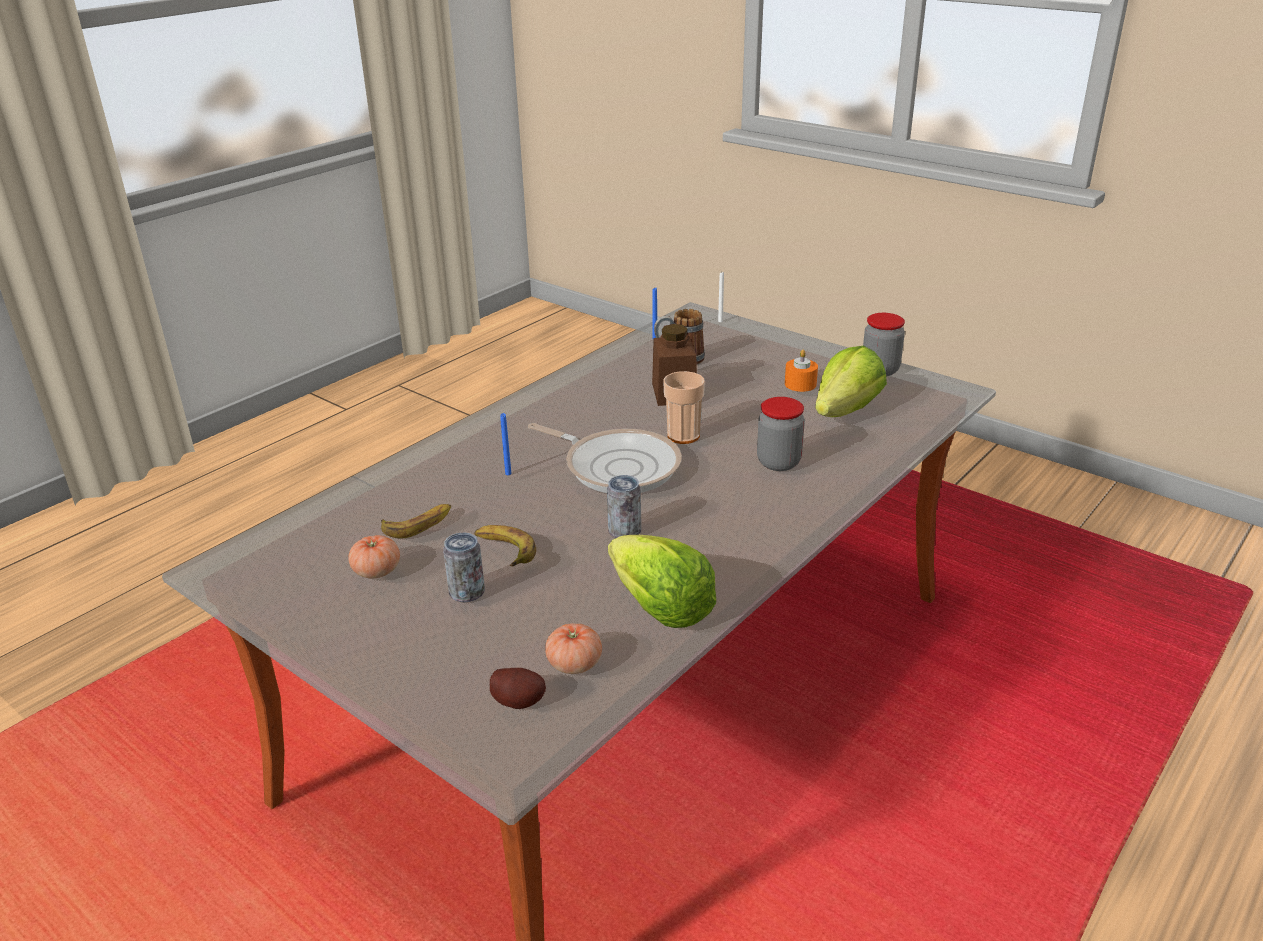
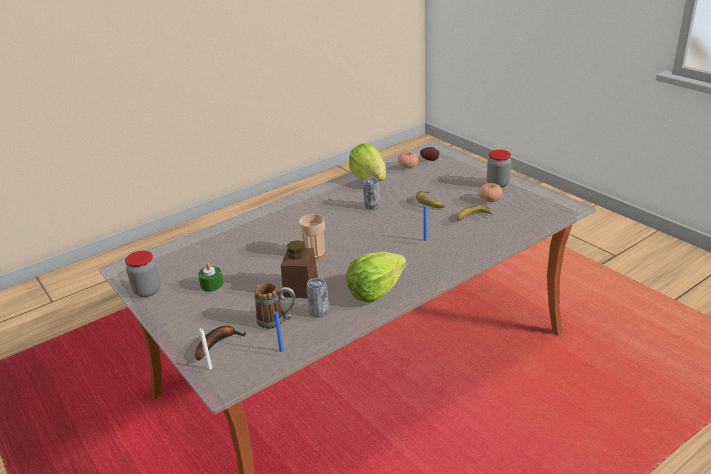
camera: 165 degrees left, 0 degrees up
can [443,532,485,602] -> can moved to [306,278,329,317]
frying pan [528,423,682,493] -> none
jar [757,397,805,471] -> jar moved to [487,150,511,188]
orange candle [785,350,818,392] -> green candle [198,262,223,292]
lettuce [815,346,887,417] -> lettuce moved to [346,252,407,303]
none -> banana [195,326,246,361]

